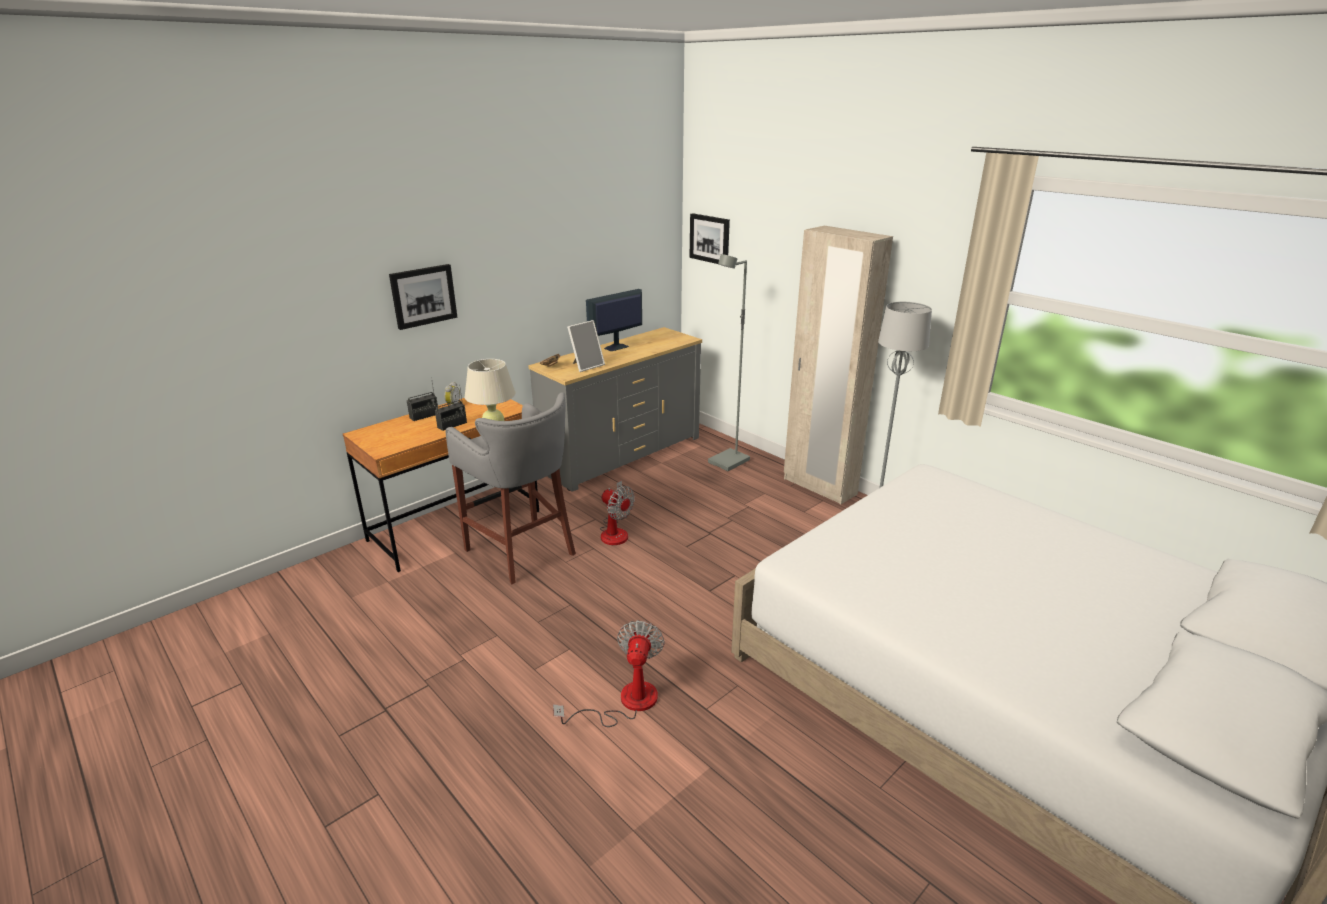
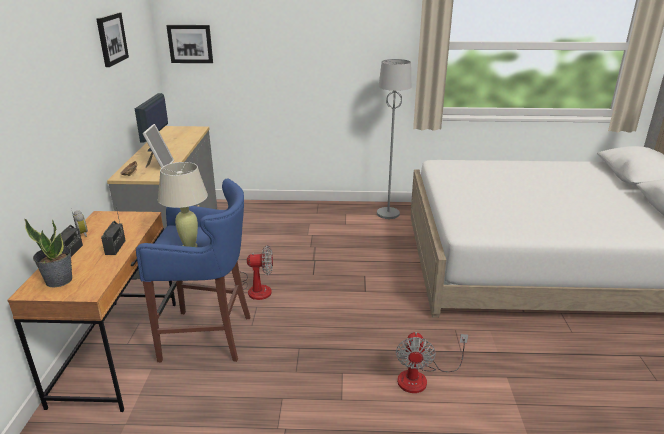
camera: 45 degrees left, 0 degrees up
picture [389,264,457,330] -> picture moved to [96,12,129,67]
grey stool [445,392,576,585] -> blue stool [136,178,250,362]
fan [553,620,664,727] -> fan turned 135 degrees counterclockwise [396,332,468,393]
grey floor lamp [708,254,750,471] -> none
beige wardrobe [784,226,893,504] -> none
none -> potted plant [24,219,72,287]

